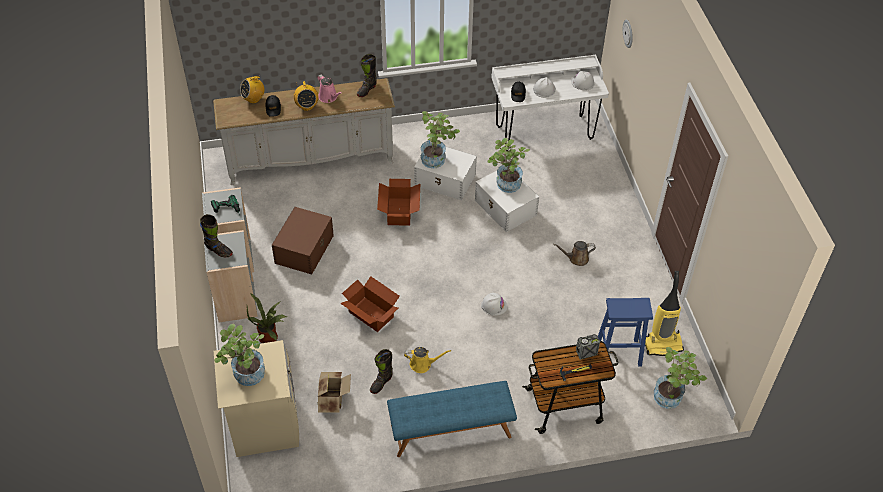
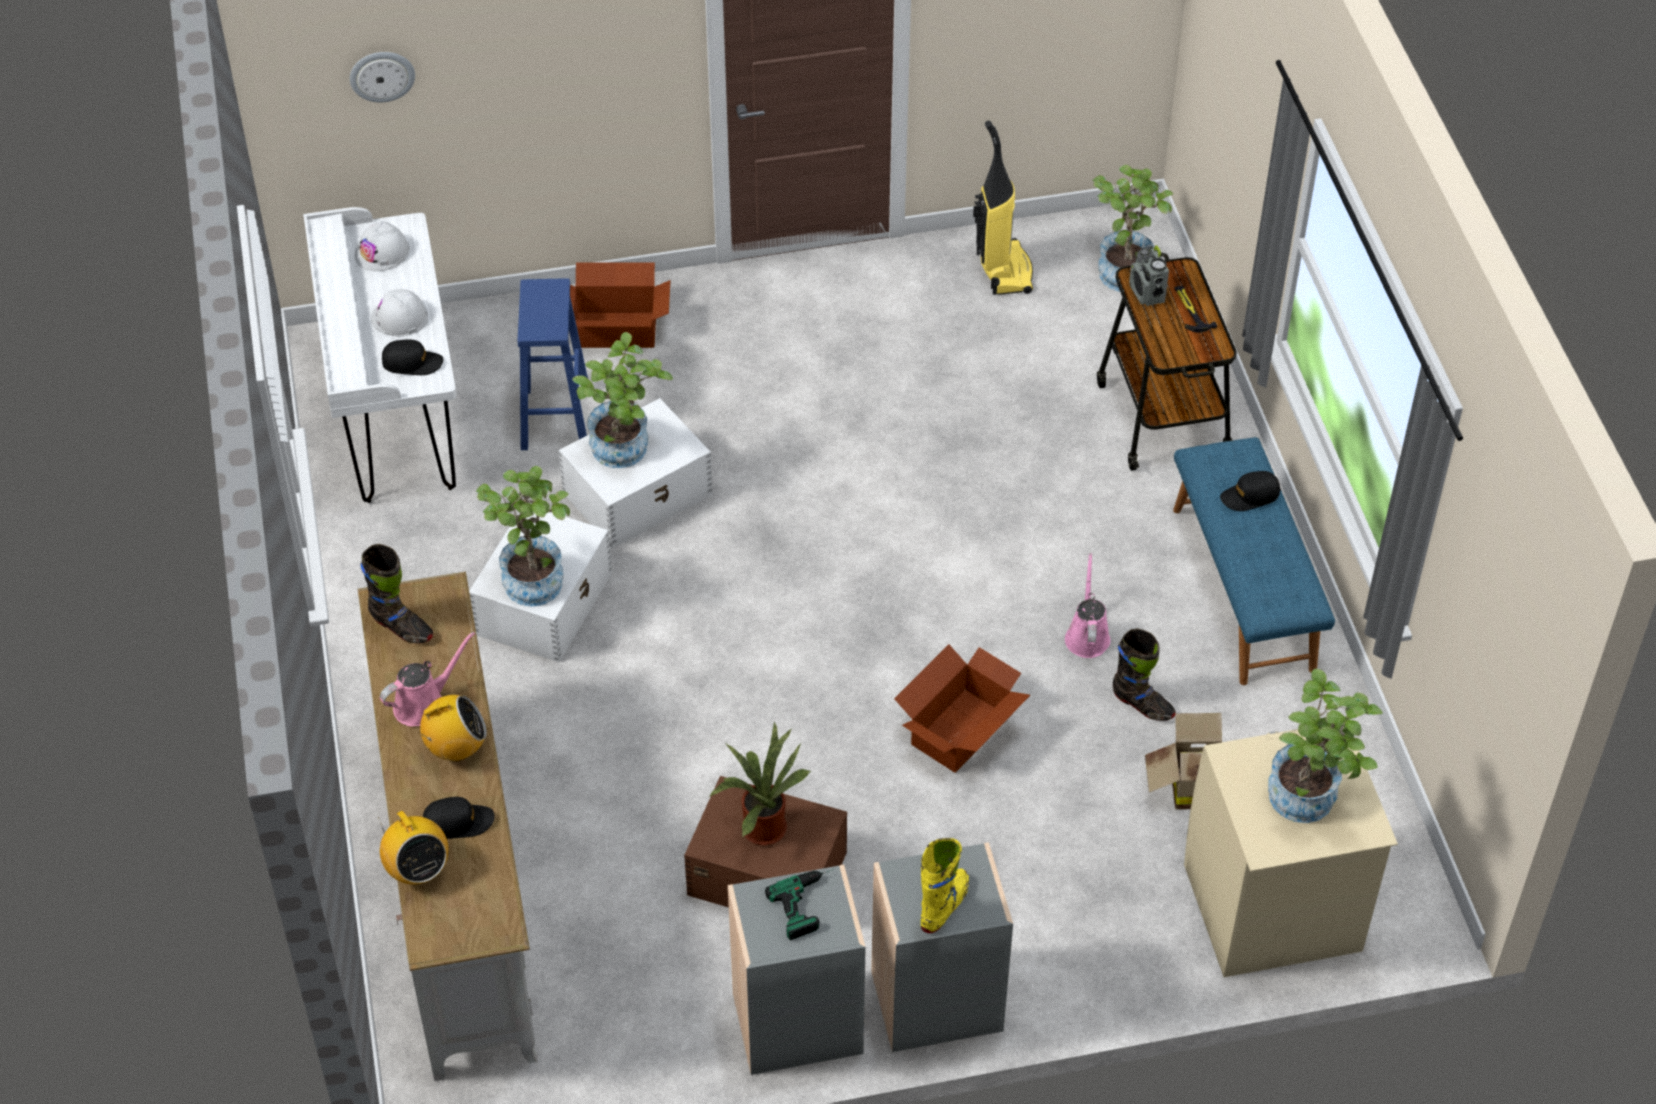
camera: 90 degrees left, 0 degrees up
black boot [200,214,233,257] -> yellow boot [921,838,969,933]
potted plant [247,293,287,343] -> potted plant moved to [710,721,812,845]
cardboard box [377,179,420,226] -> cardboard box moved to [570,263,671,348]
yellow watering can [404,347,451,373] -> pink watering can [1065,553,1110,658]
white hard hat [481,293,507,316] -> none
brown watering can [553,241,596,266] -> none
blue stool [598,298,653,367] -> blue stool moved to [518,278,588,450]
none -> black cap [1220,471,1281,511]

